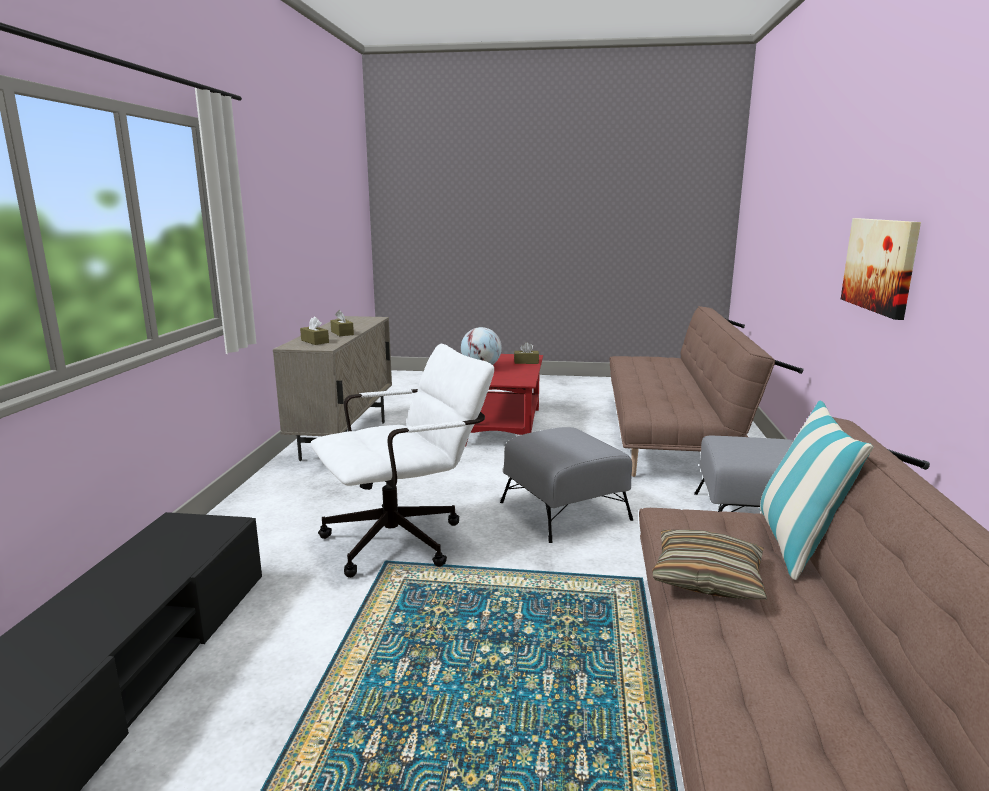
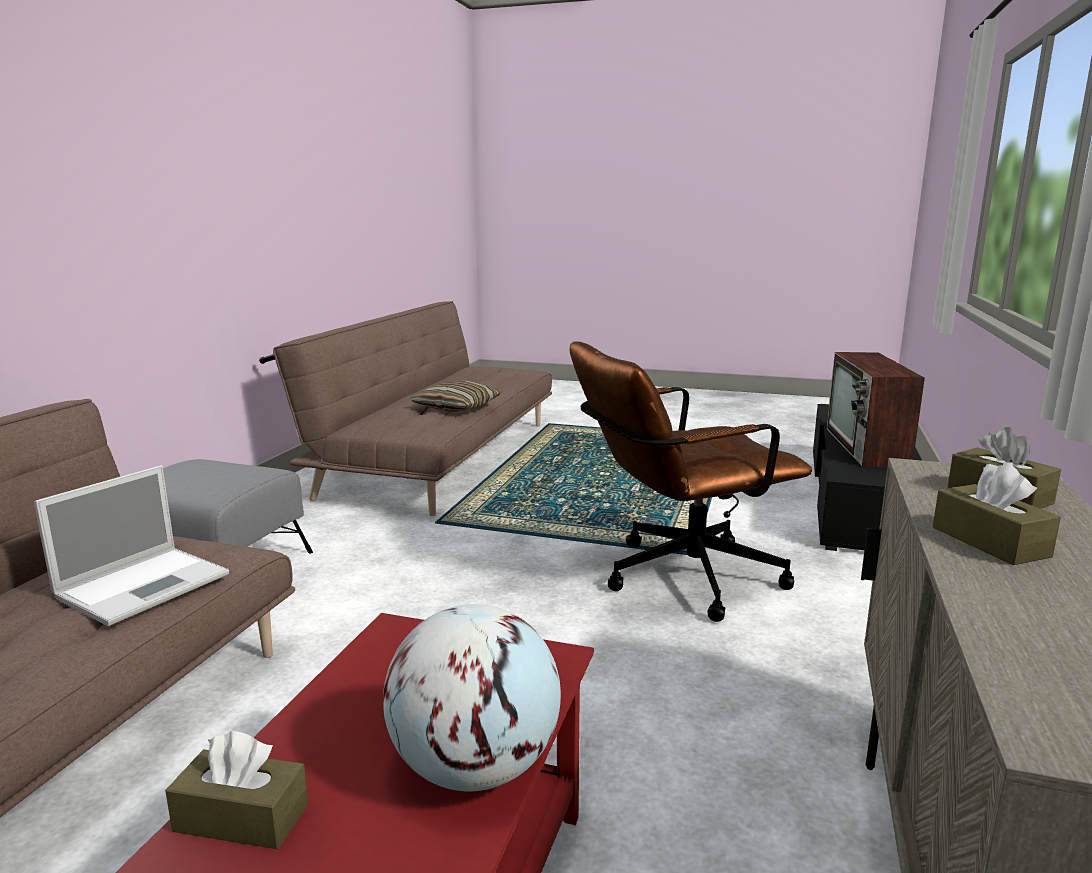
camera: 170 degrees left, 0 degrees up
white office chair [311,344,494,578] -> brown office chair [570,342,812,622]
grey ottoman [500,427,633,543] -> none
pillow [760,401,873,580] -> none
picture [841,218,921,320] -> none
none -> laptop [34,465,229,626]
none -> television [827,352,925,467]

